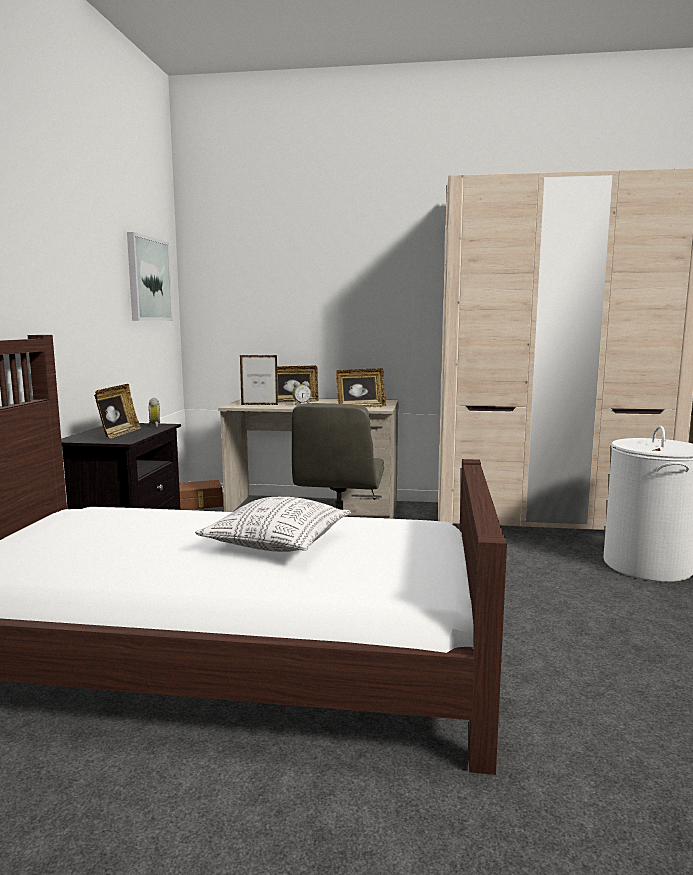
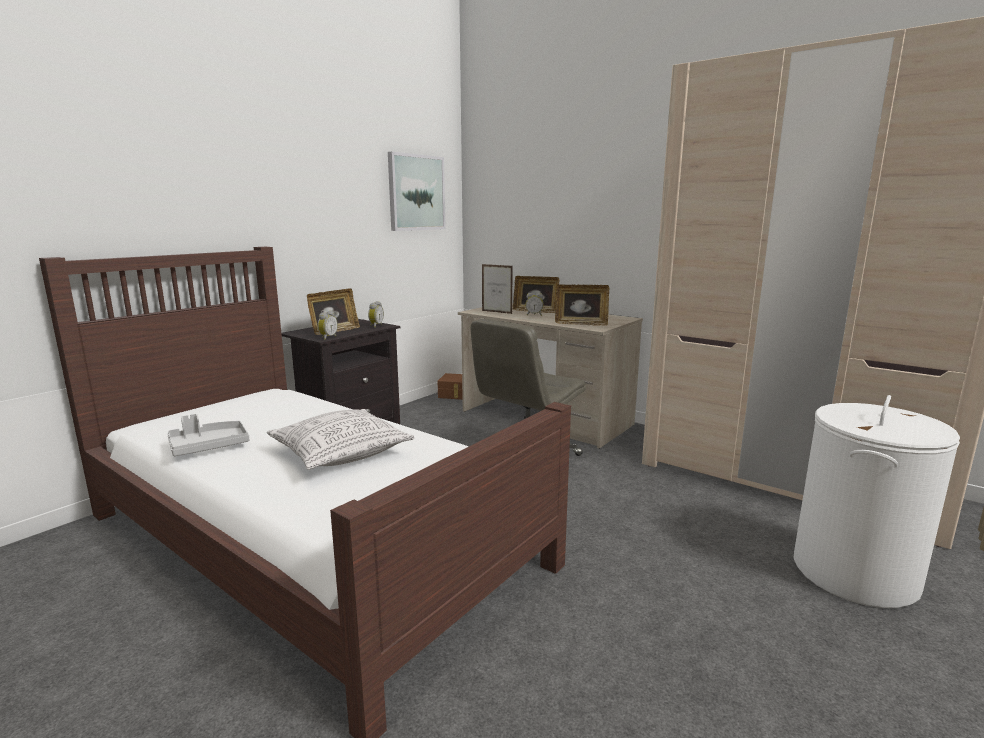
camera: 30 degrees right, 5 degrees up
none -> grey tray [167,414,249,456]
none -> alarm clock [318,311,338,340]

